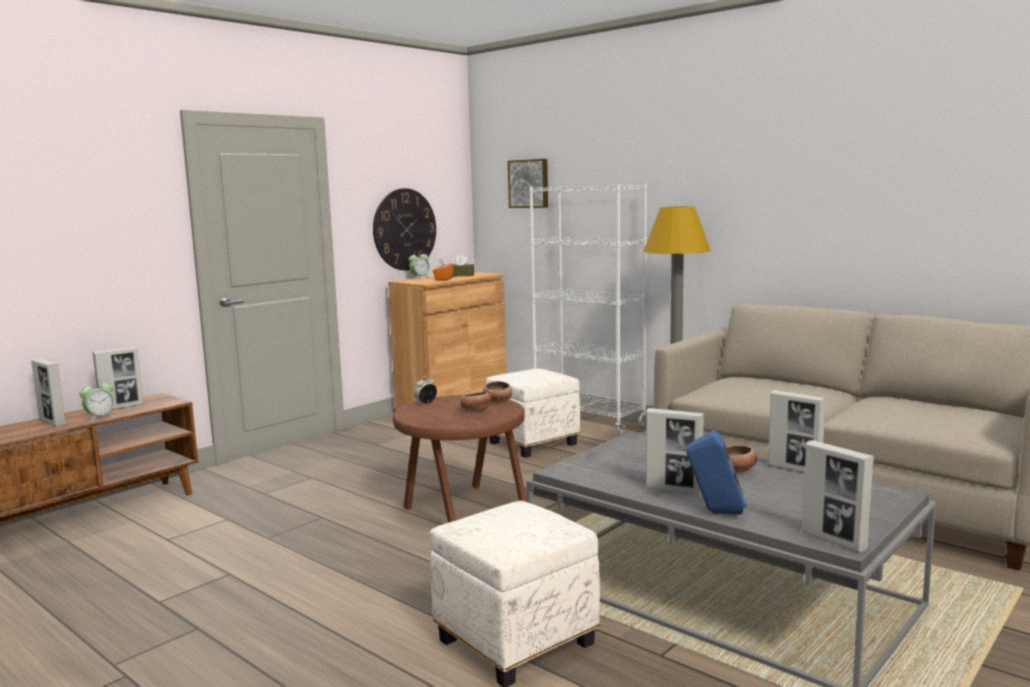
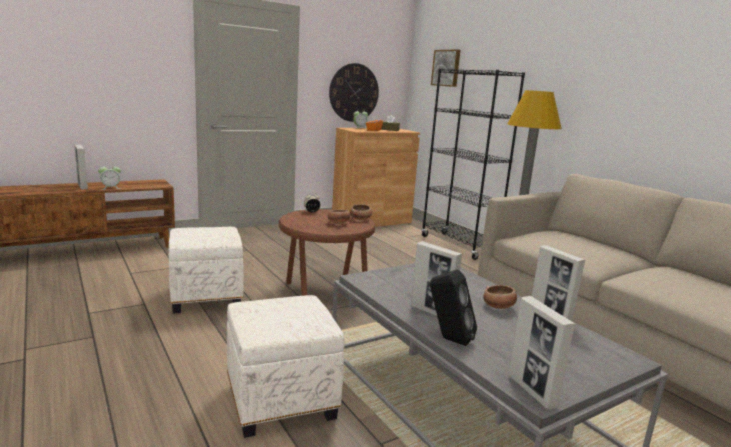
camera: 15 degrees right, 5 degrees up
picture frame [93,347,143,410] -> none
white ottoman [485,368,580,458] -> white ottoman moved to [168,227,244,314]
white bookcase [529,184,647,435] -> black bookcase [422,68,525,260]
blue speaker [687,430,746,514] -> black speaker [430,269,477,346]

